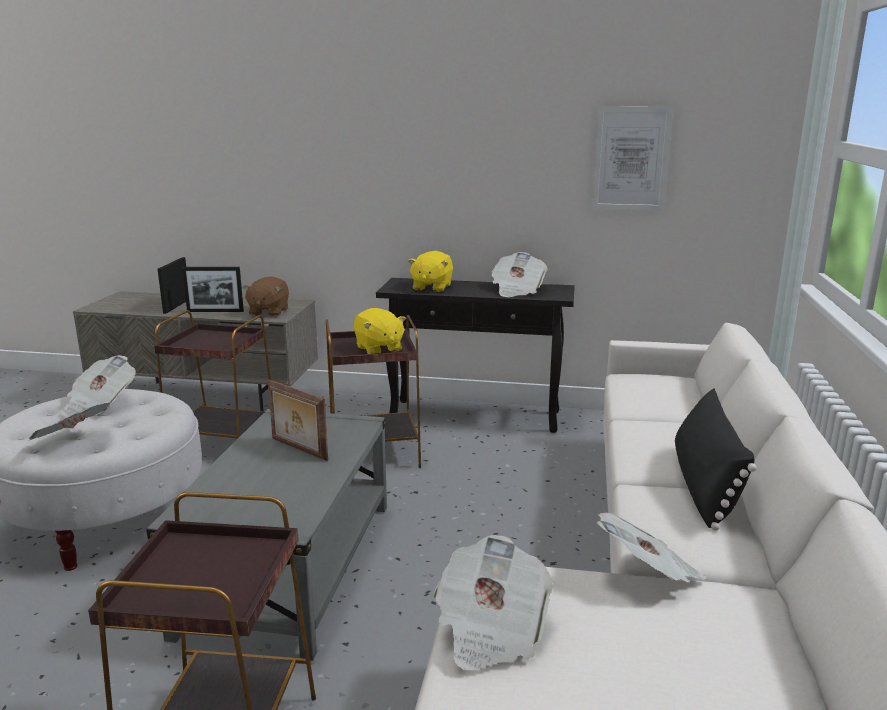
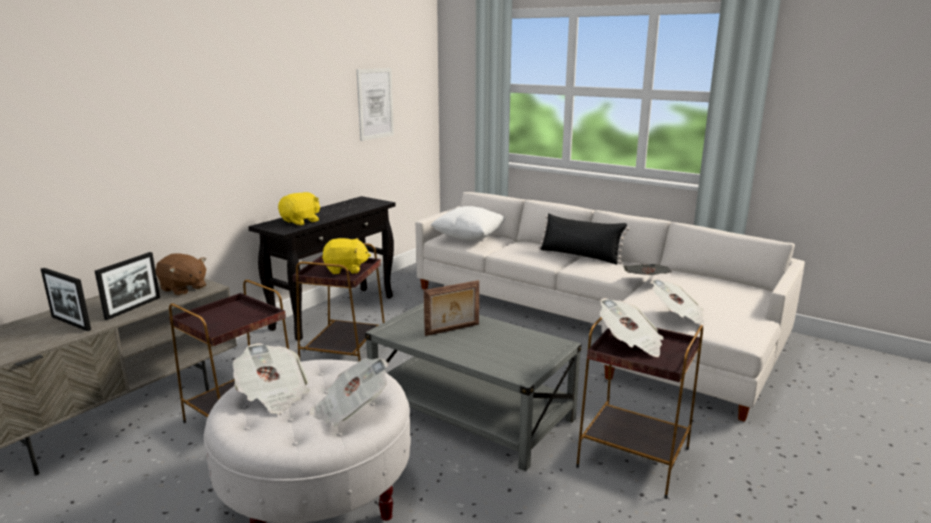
camera: 65 degrees left, 0 degrees up
yellow plush toy [408,251,453,292] -> yellow plush toy turned 90 degrees counterclockwise [278,192,320,225]
newspaper [491,252,548,297] -> newspaper moved to [600,298,664,357]
none -> white pillow [430,206,505,240]

